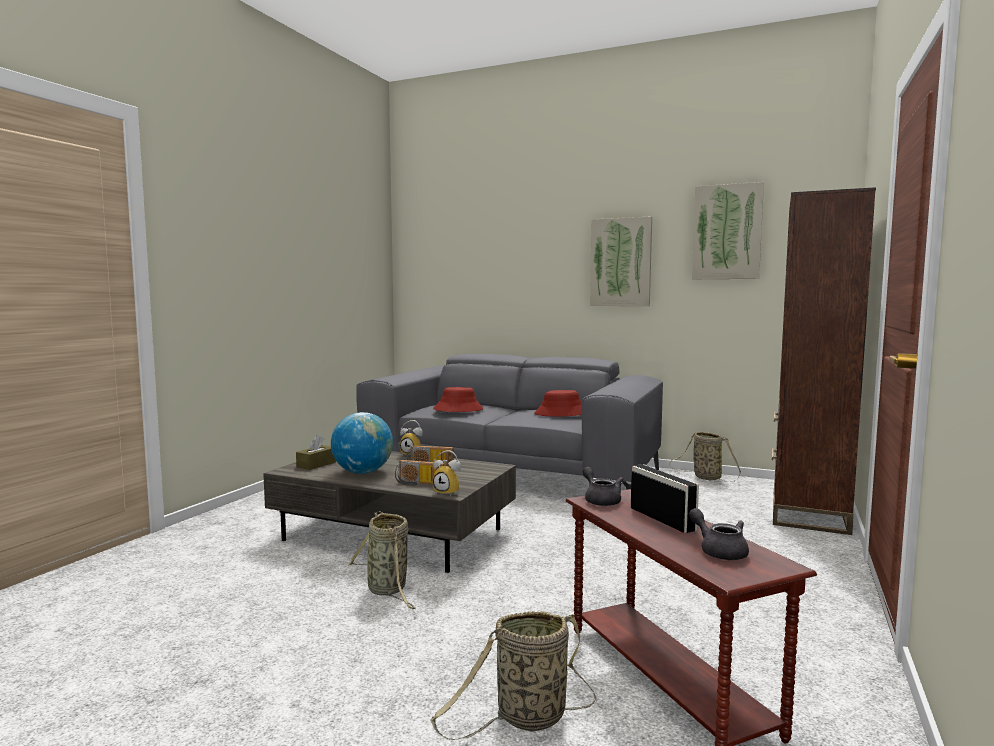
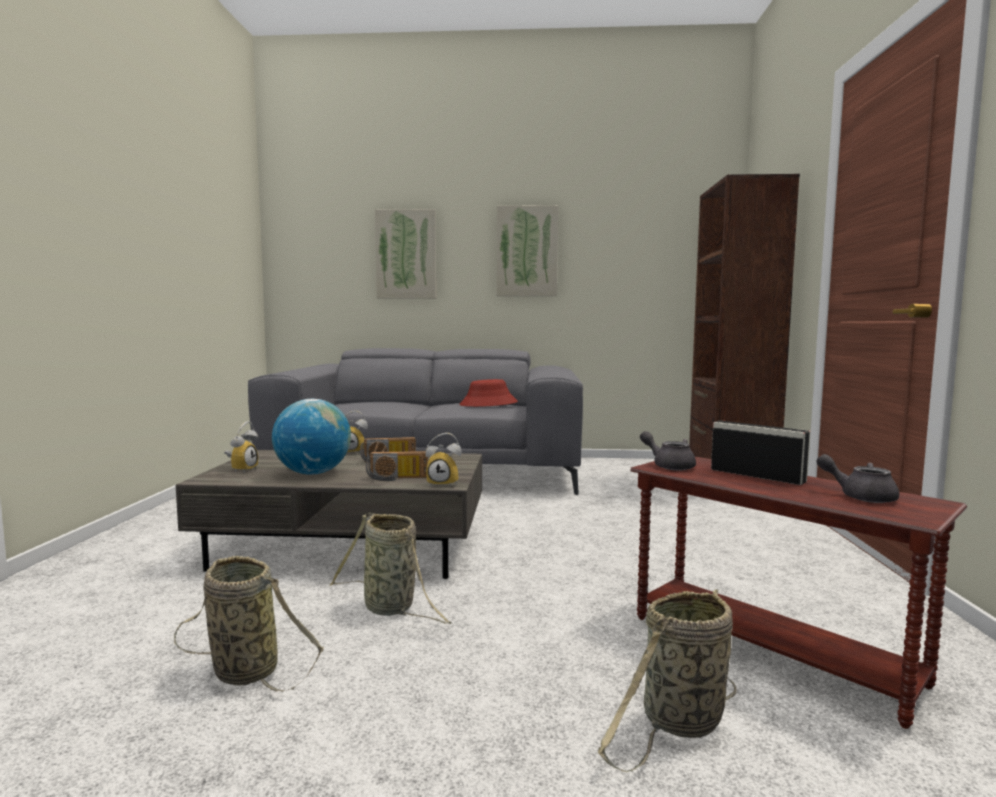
camera: 20 degrees left, 0 degrees up
brown tissue box [296,435,336,470] -> alarm clock [224,421,258,473]
red hat [433,387,483,412] -> none
basket [669,432,741,482] -> basket moved to [174,556,324,692]
picture [692,182,764,279] -> picture moved to [375,209,436,299]

